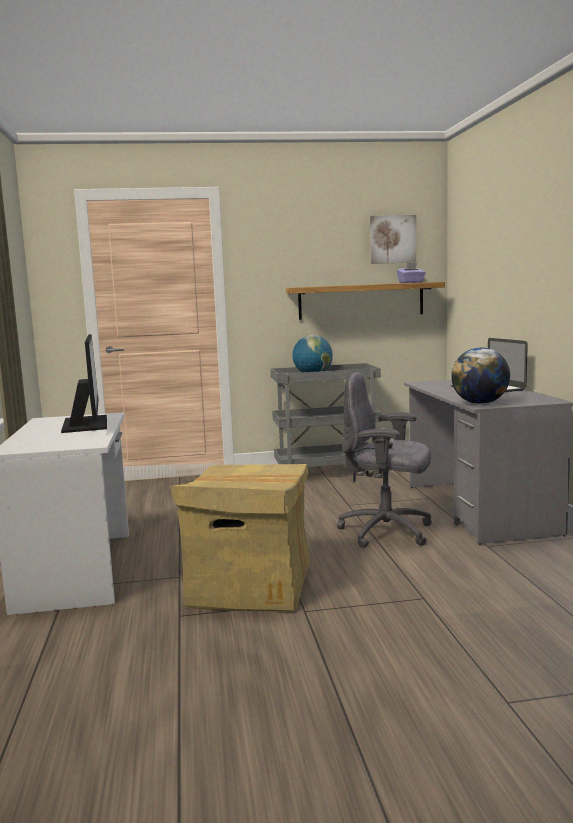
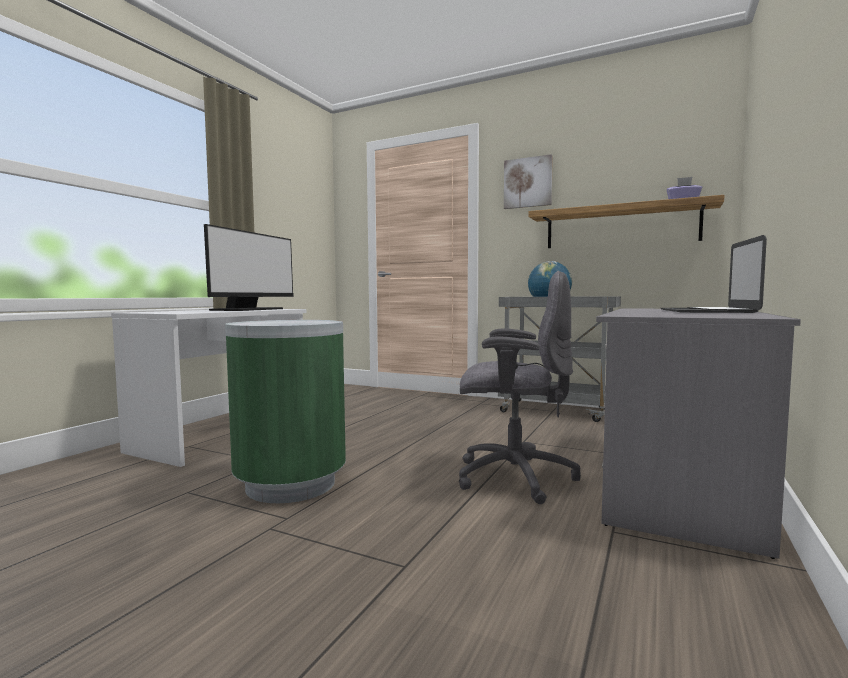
camera: 35 degrees right, 5 degrees down
cardboard box [170,464,310,612] -> green trash can [225,320,346,503]
grey office chair [337,372,432,548] -> grey office chair turned 135 degrees clockwise [459,271,581,504]
picture [370,215,416,264] -> picture moved to [504,154,553,209]
globe [451,347,510,404] -> none

